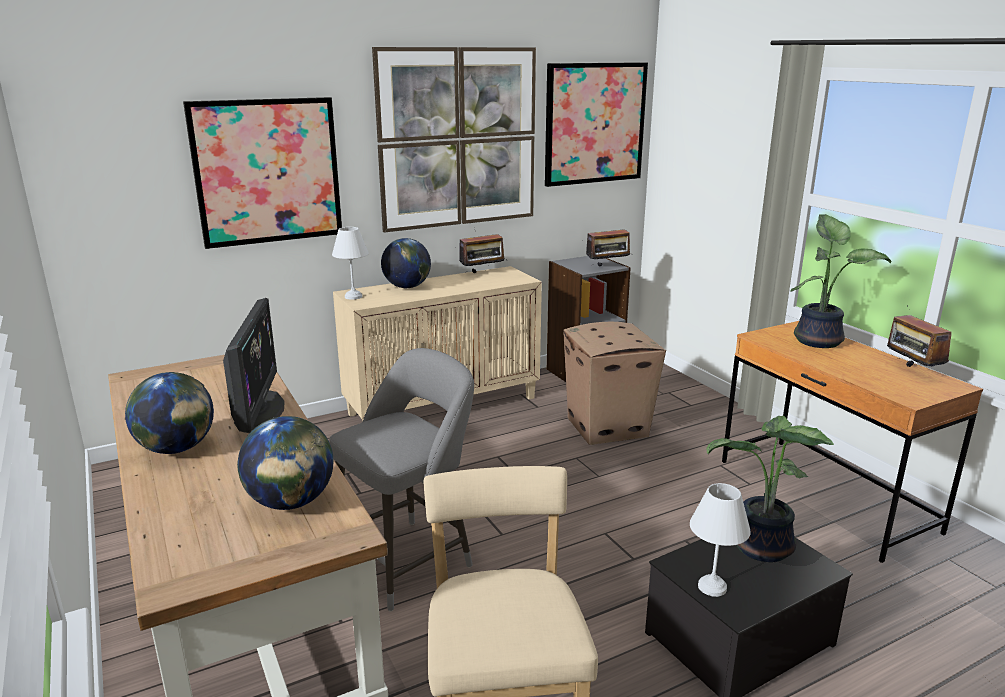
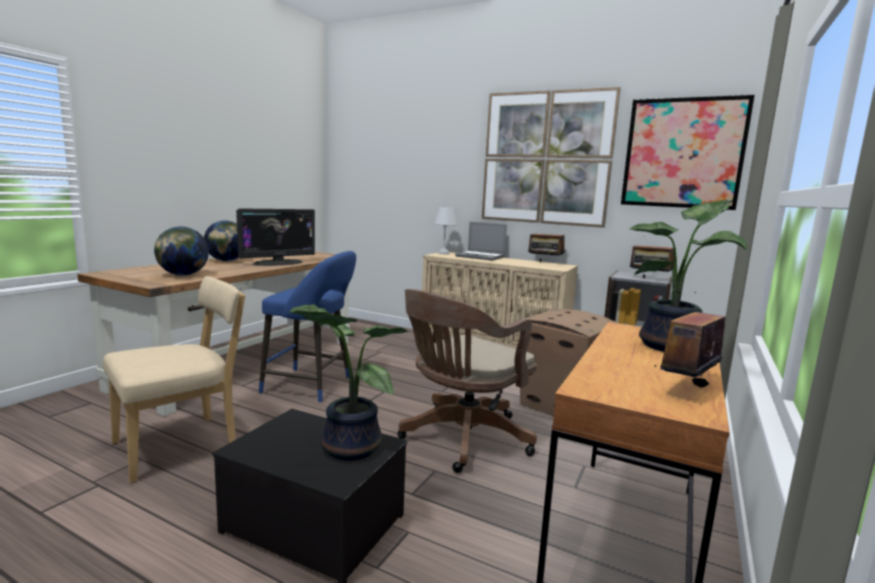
camera: 55 degrees right, 10 degrees down
picture [183,97,342,249] -> none
grey stool [329,348,474,611] -> blue stool [259,251,356,403]
globe [381,238,431,288] -> laptop [455,222,507,261]
white table lamp [690,483,751,597] -> none
none -> brown office chair [397,289,537,473]

